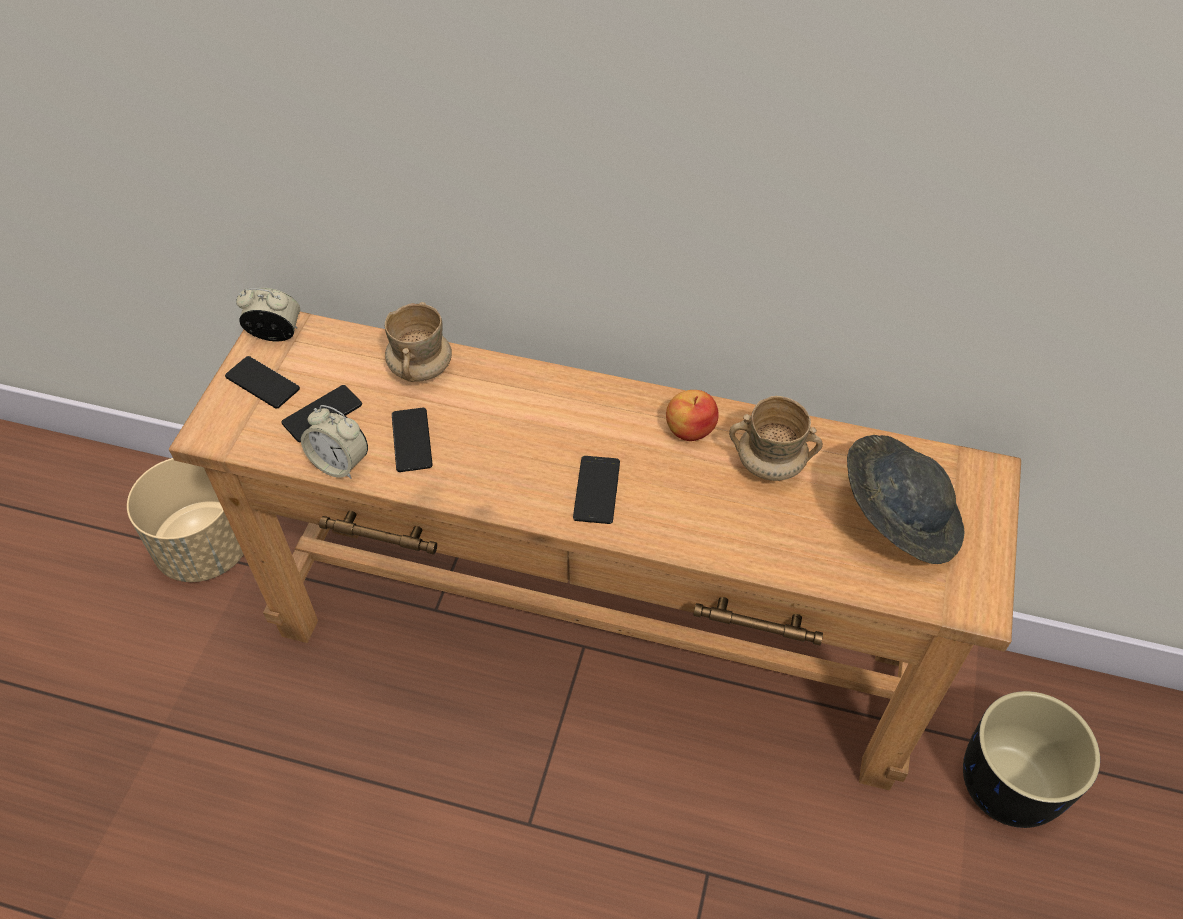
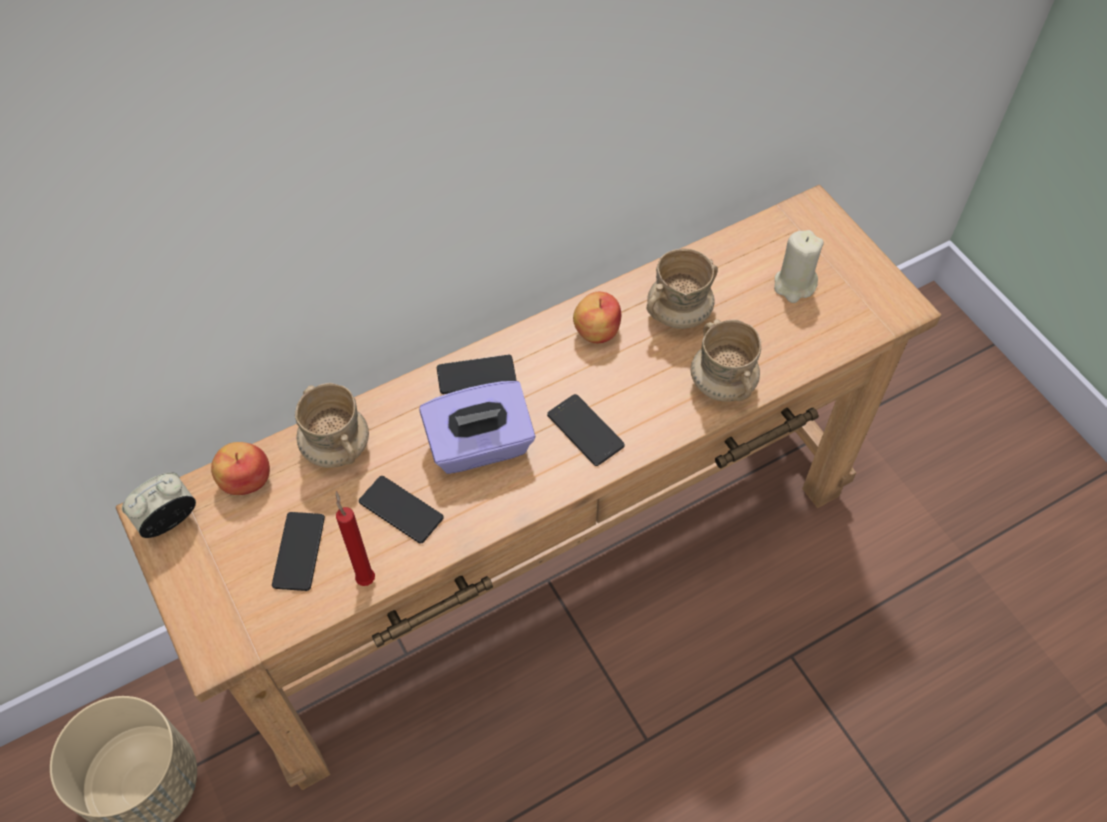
camera: 45 degrees left, 5 degrees up
phone [225,356,300,409] -> phone moved to [437,355,517,394]
alarm clock [301,405,368,479] -> red candle [336,491,375,586]
grey hat [847,435,965,564] -> beige candle [774,230,824,303]
black planter [963,691,1100,828] -> none
none -> apple [211,442,270,495]
none -> purple tissue box [419,381,535,474]
none -> beige mug [691,319,761,402]

